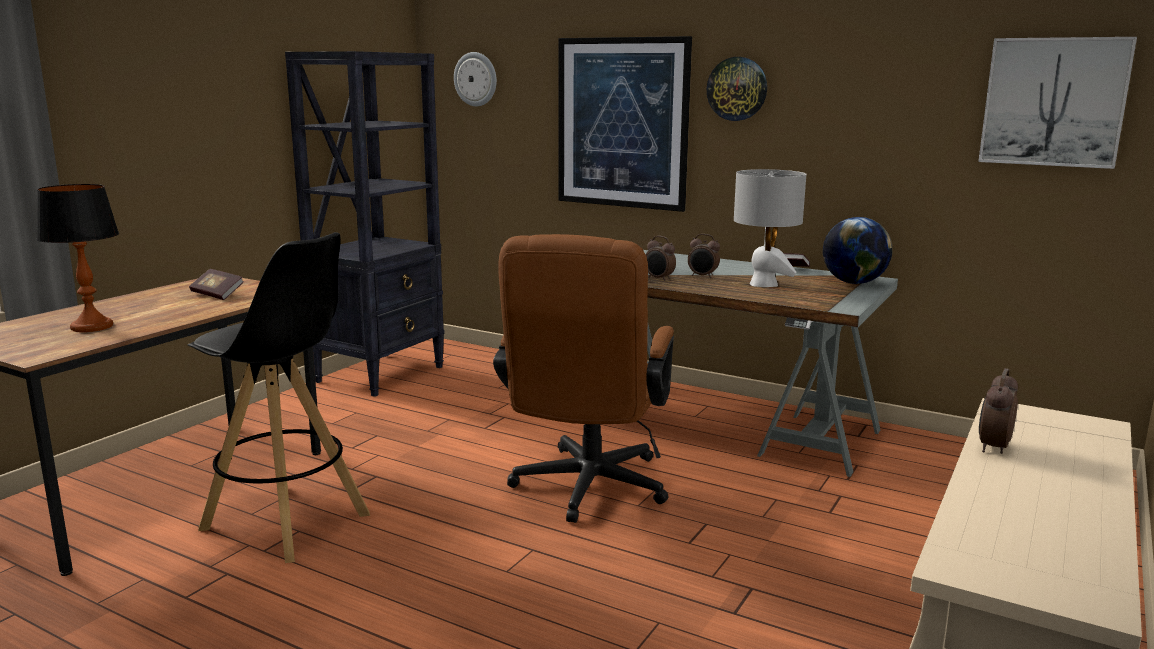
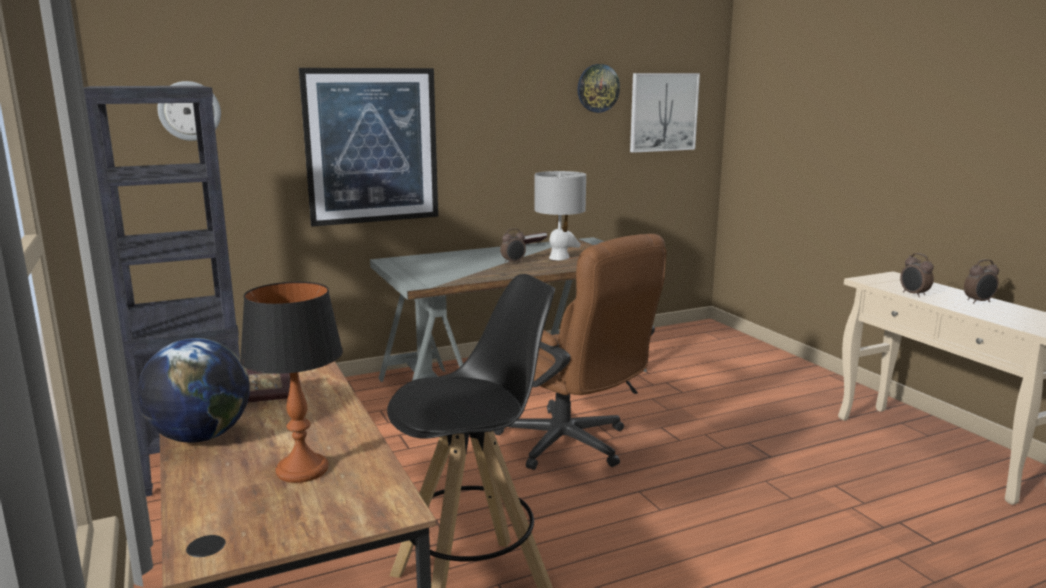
camera: 55 degrees left, 0 degrees up
alarm clock [646,236,676,281] -> alarm clock moved to [964,259,999,303]
wall clock [707,57,767,121] -> wall clock moved to [577,64,620,113]
globe [823,217,893,284] -> globe moved to [137,338,250,443]

